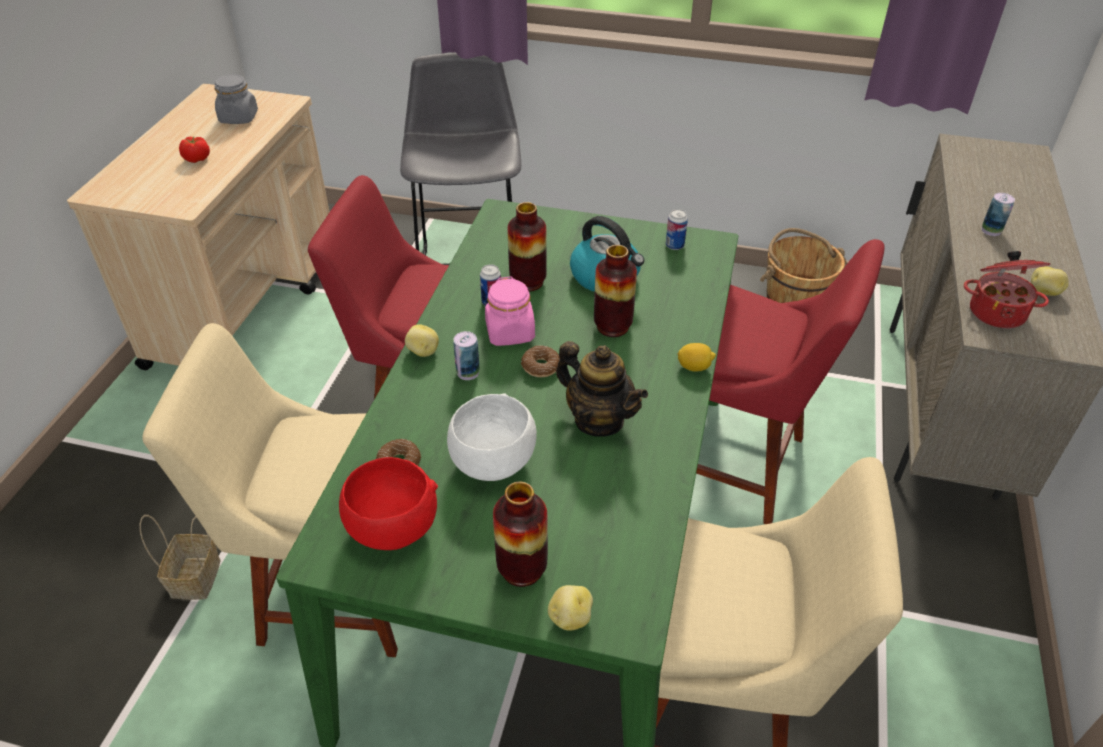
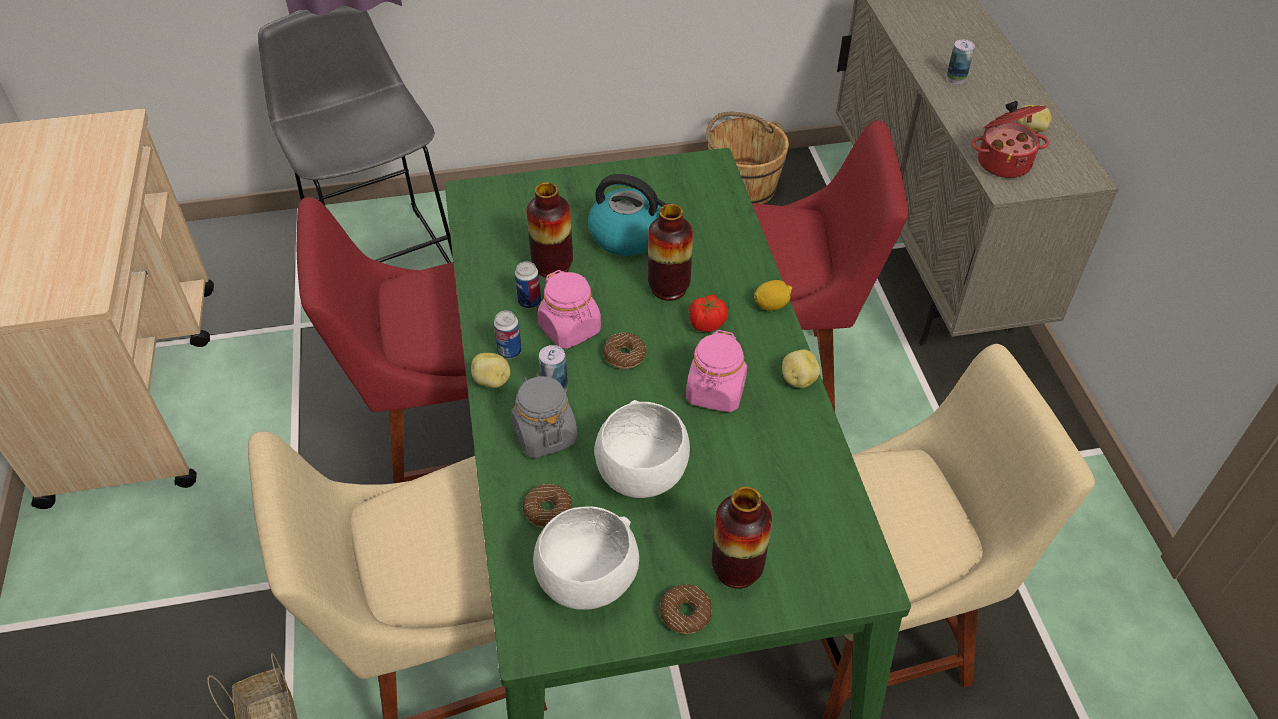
camera: 25 degrees left, 5 degrees up
tomato [179,136,210,163] -> tomato moved to [689,295,728,332]
grey jar [214,74,258,124] -> grey jar moved to [511,374,578,458]
red bowl [339,457,438,550] -> white bowl [533,506,639,610]
potato [548,585,593,631] -> potato moved to [782,349,820,388]
teapot [556,341,648,437] -> pink jar [686,330,747,412]
can [666,209,688,250] -> can moved to [494,311,522,359]
none -> donut [660,584,712,634]

